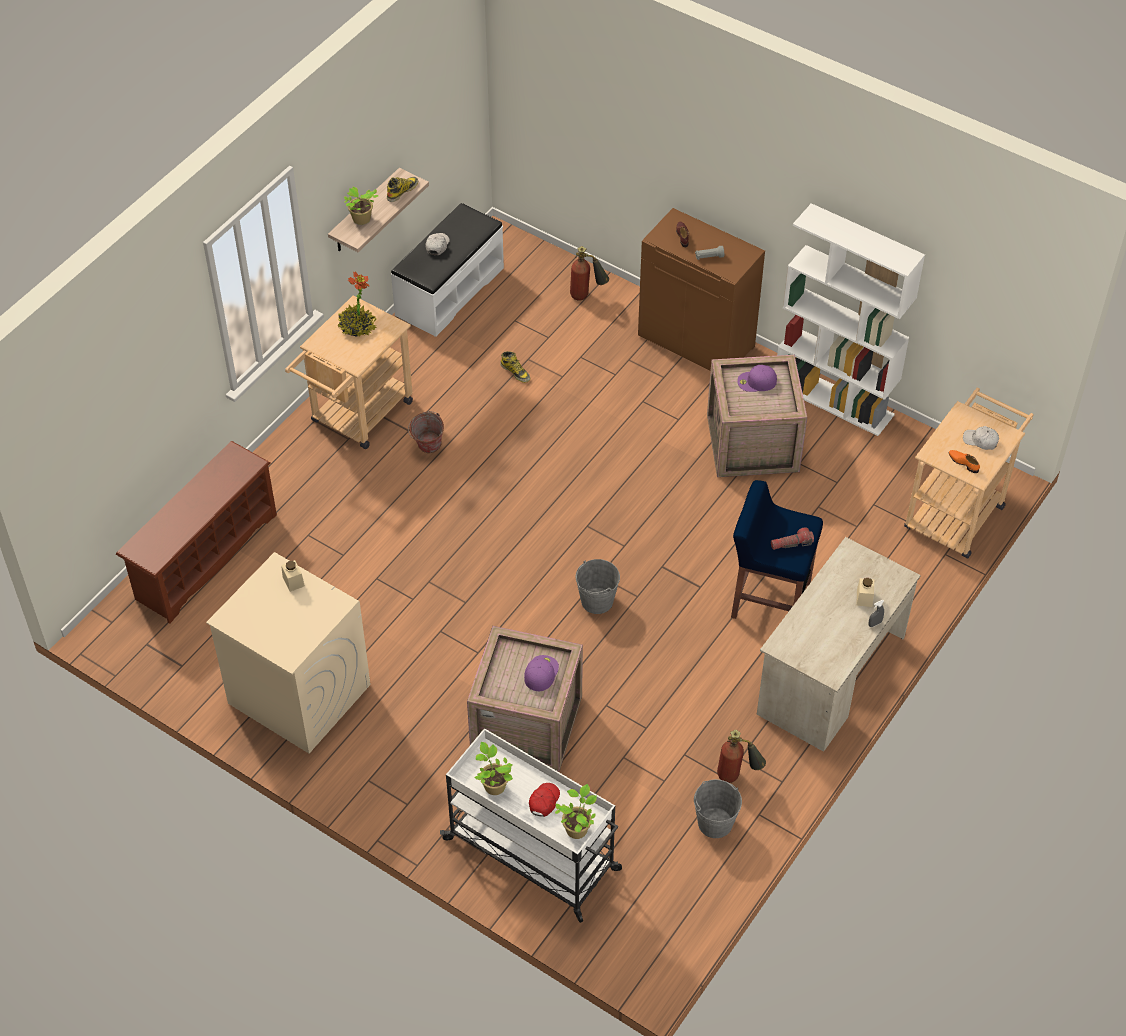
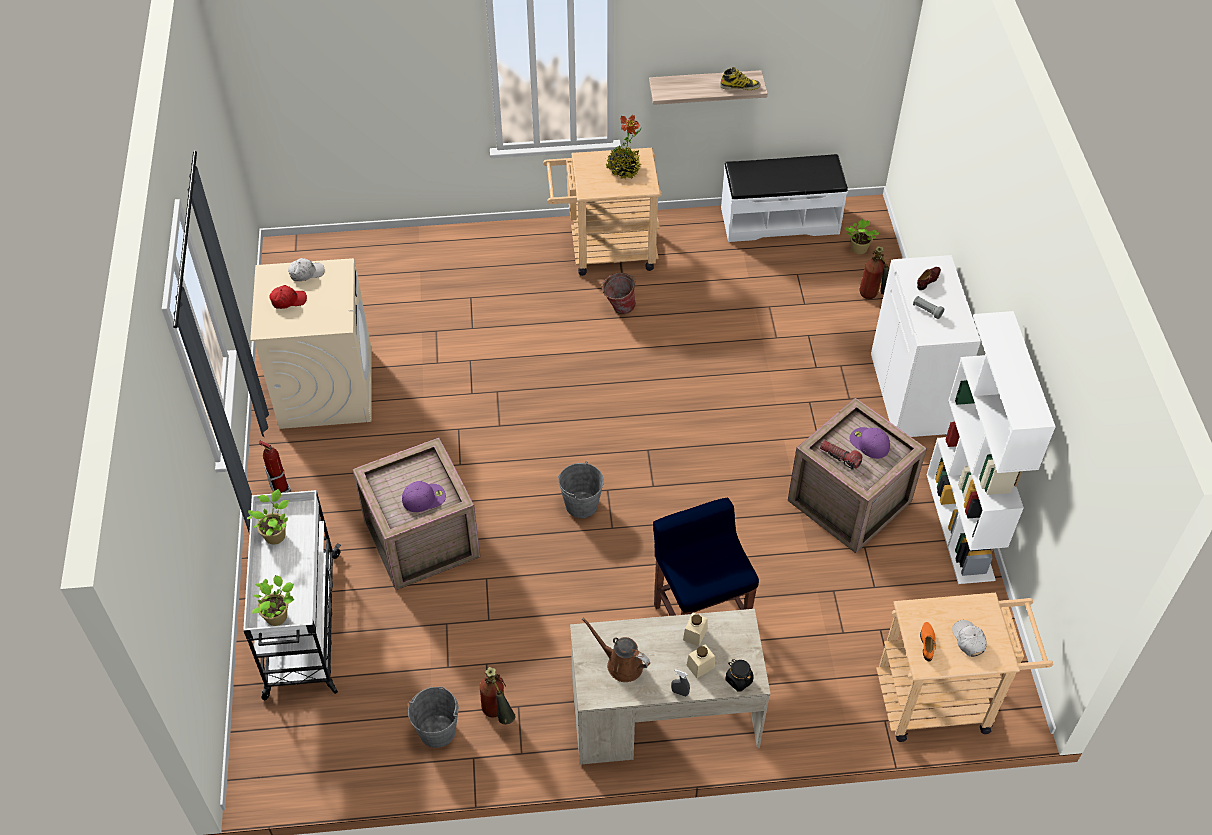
camera: 50 degrees right, 0 degrees up
brown shoe rack [116,441,277,624] -> none
beige jar [281,560,305,592] -> beige jar moved to [683,613,708,647]
potted plant [344,187,378,225] -> potted plant moved to [845,219,879,254]
white cap [425,233,450,255] -> white cap moved to [288,258,325,281]
boot [500,351,530,383] -> none
red cap [529,783,560,817] -> red cap moved to [269,285,307,309]
brown cabinet [638,208,765,371] -> white cabinet [871,255,981,437]
flashlight [771,527,814,550] -> flashlight moved to [820,440,863,470]
none -> fire extinguisher [258,440,291,493]
none -> brown watering can [582,618,650,682]
none -> black jar [726,659,754,692]

